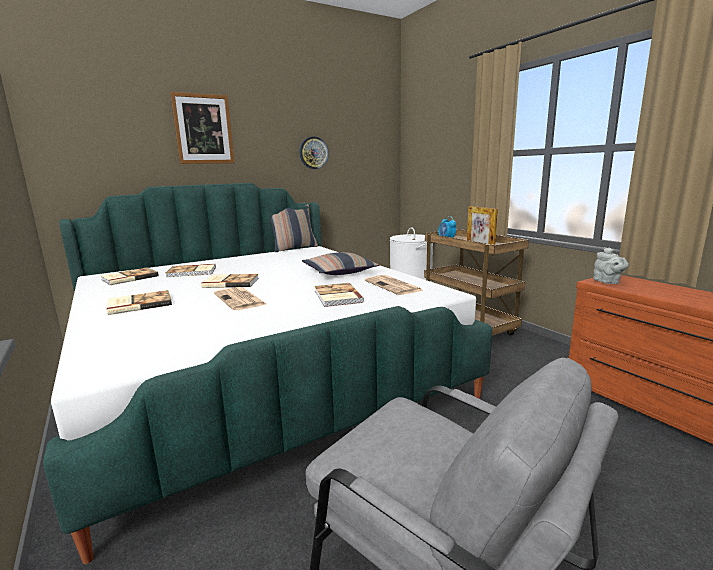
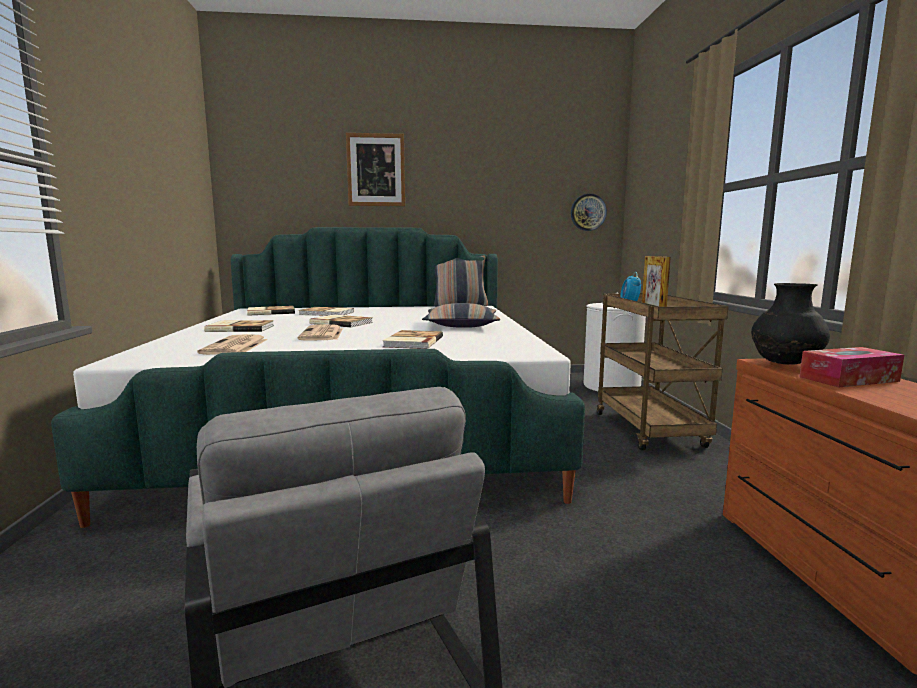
camera: 25 degrees right, 5 degrees down
wall clock [299,137,329,169] -> wall clock moved to [571,194,607,231]
newspaper [365,275,422,295] -> newspaper moved to [197,334,268,355]
grey teapot [594,247,629,284] -> black vase [751,283,830,365]
none -> tissue box [800,347,904,387]

